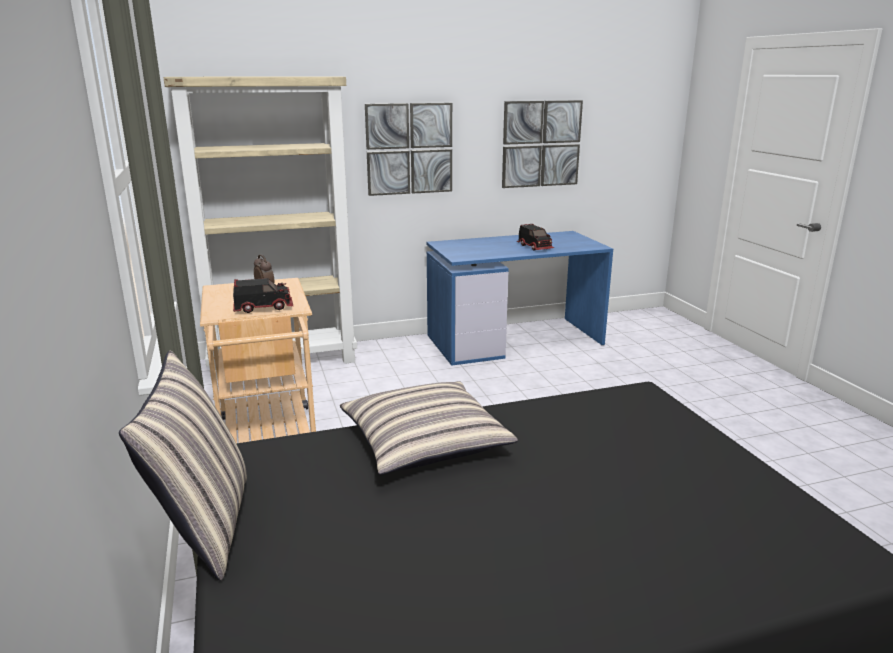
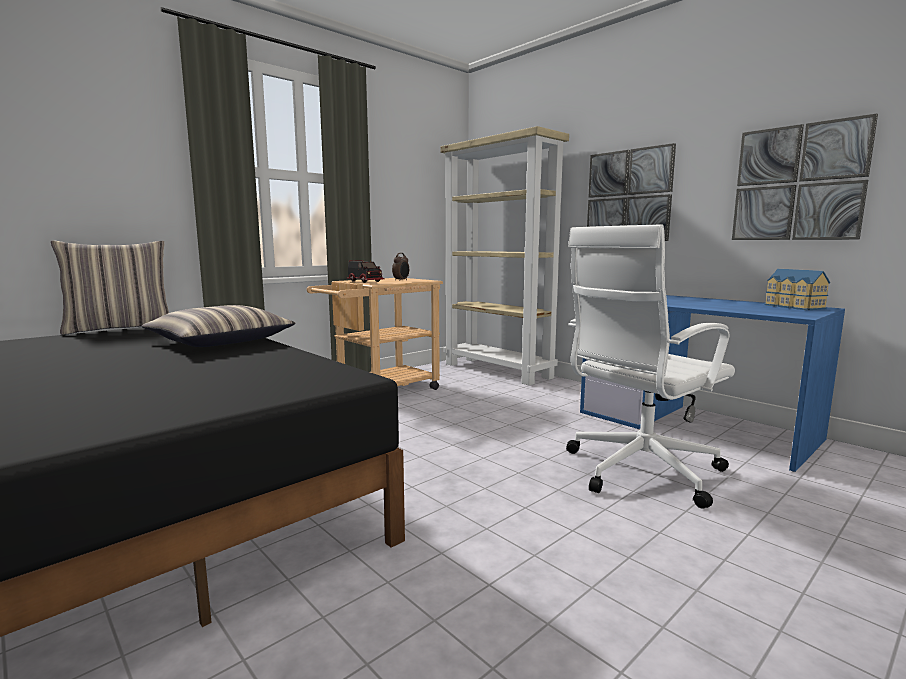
camera: 65 degrees right, 10 degrees down
toy truck [517,224,554,251] -> none
none -> white office chair [566,224,735,509]
none -> toy house [765,269,830,310]

